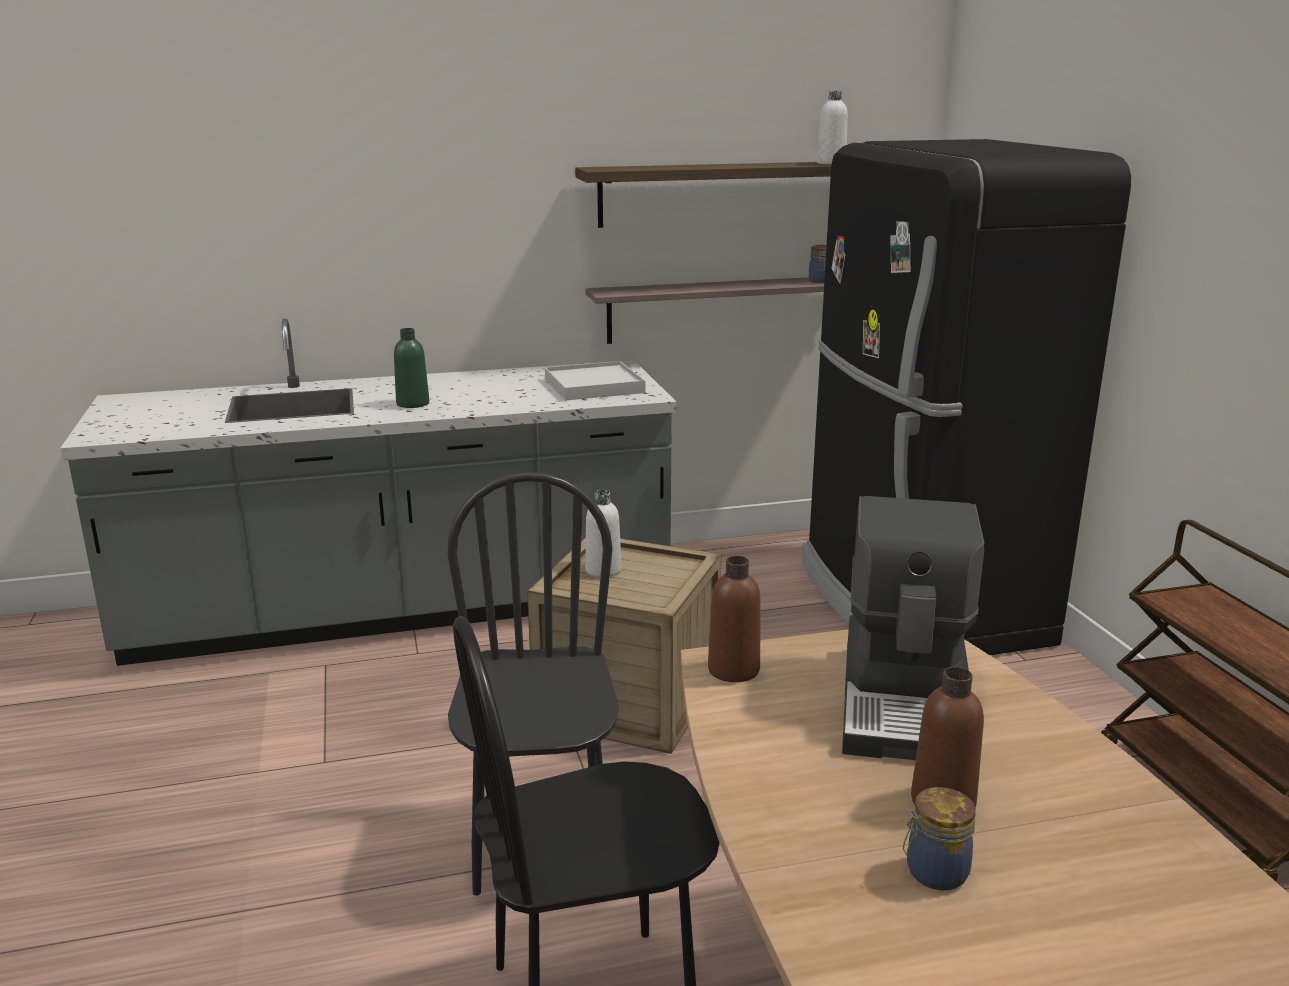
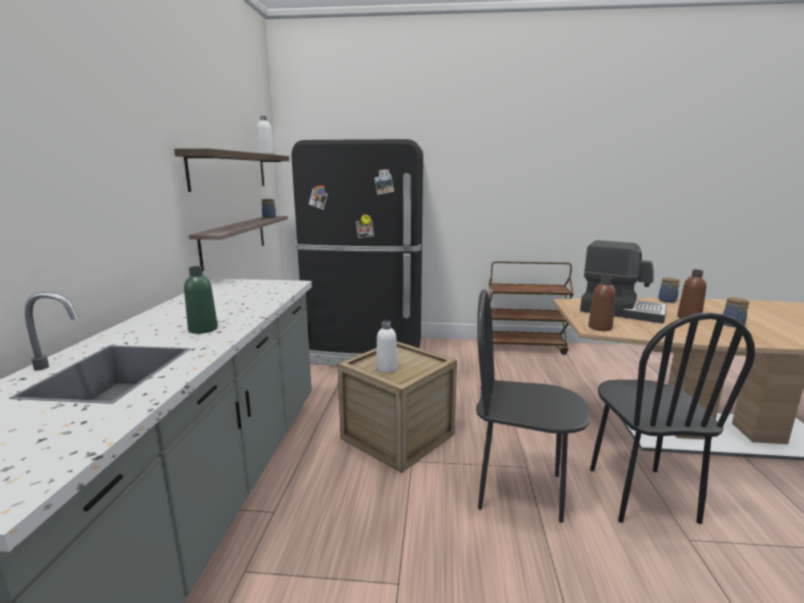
camera: 70 degrees left, 5 degrees down
white tray [545,361,645,400] -> none
none -> jar [658,278,680,303]

